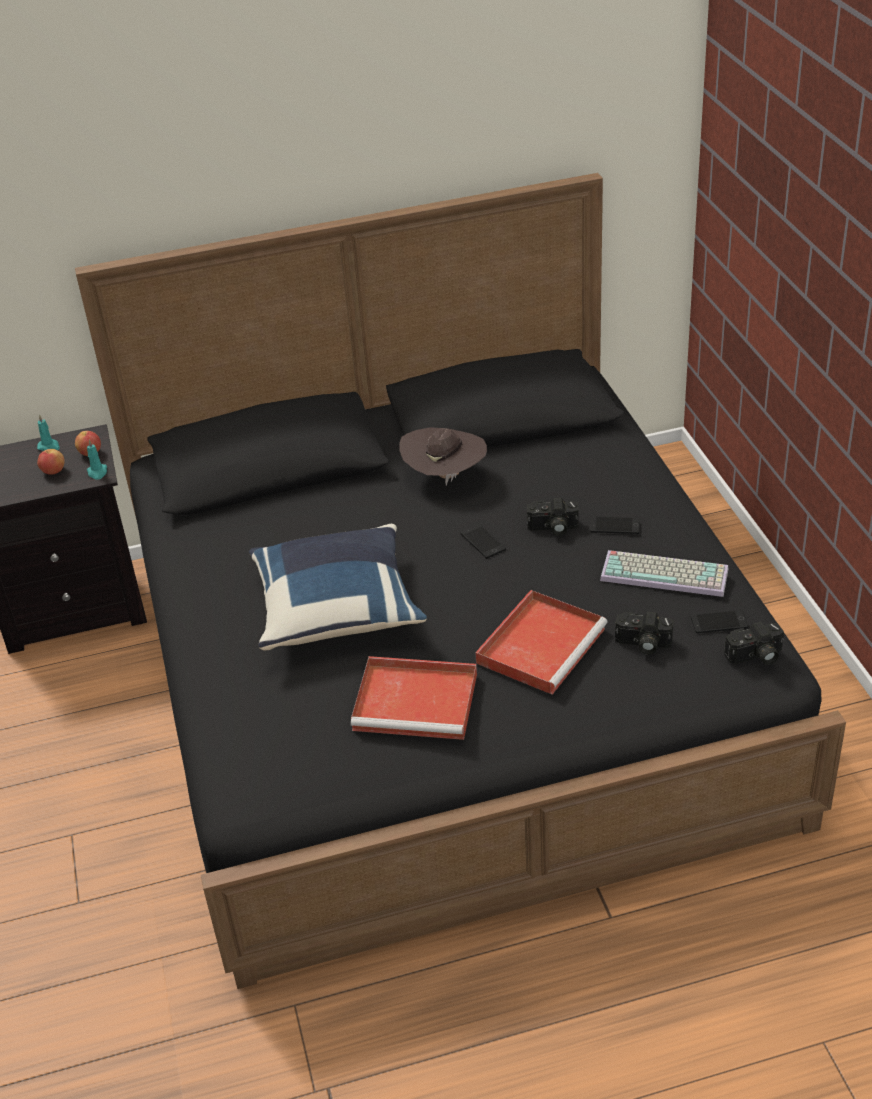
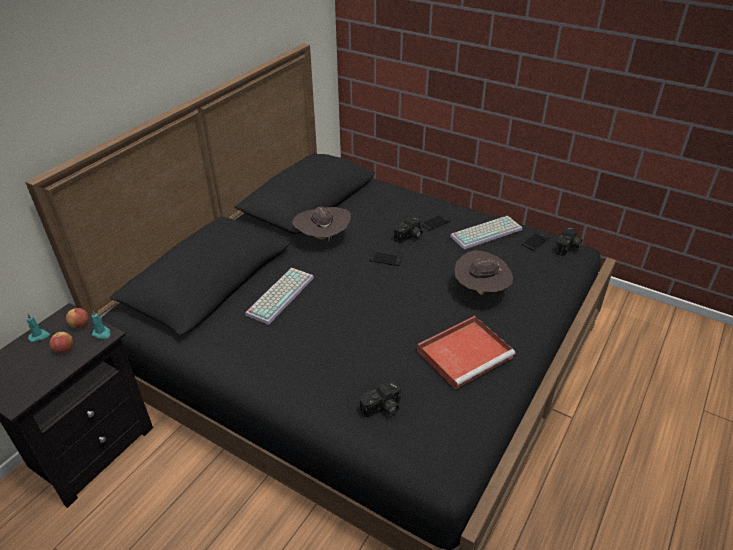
camera: 45 degrees left, 0 degrees up
blue pillow [249,524,427,651] -> none
red tray [475,590,608,694] -> brown hat [455,250,513,295]
camera [615,612,674,655] -> camera moved to [360,382,401,417]
none -> keyboard [245,268,314,325]

